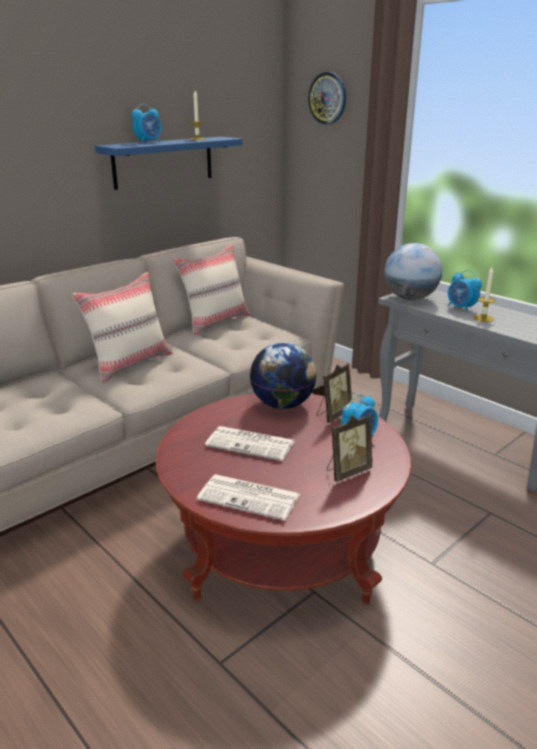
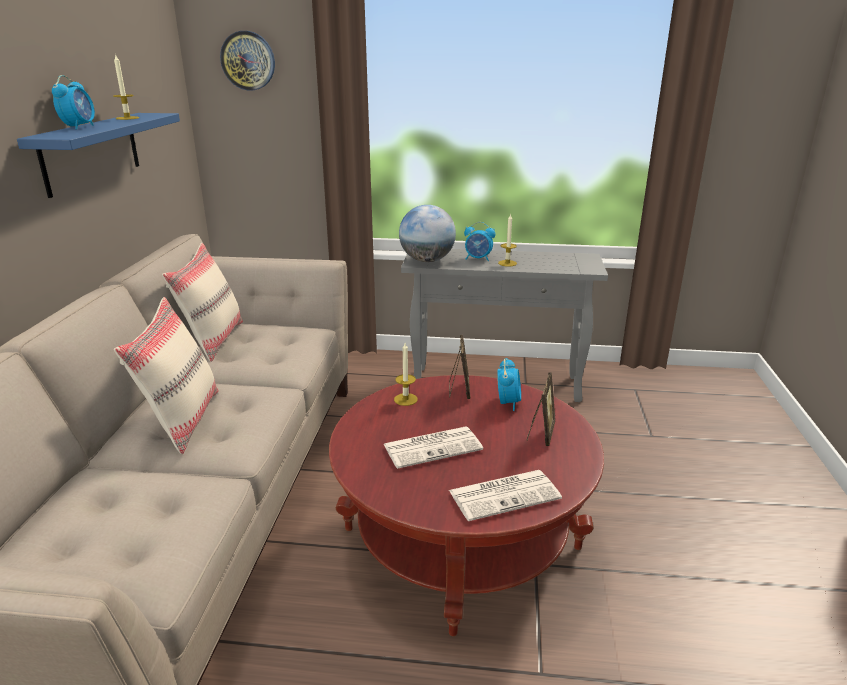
camera: 40 degrees left, 0 degrees up
globe [250,342,317,409] -> candle [394,343,418,406]

